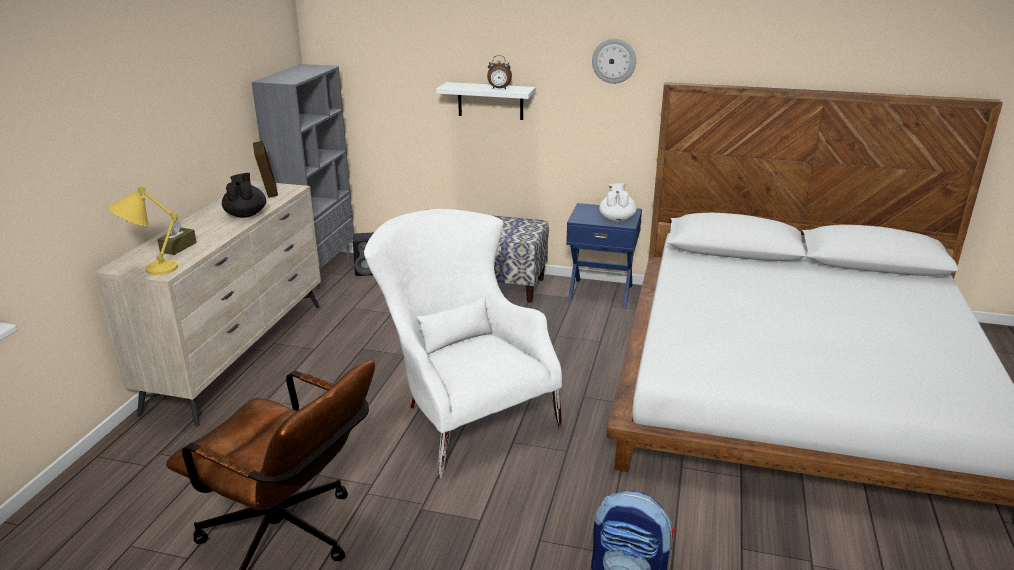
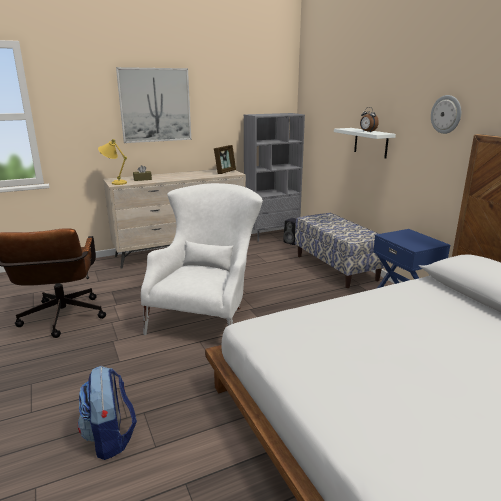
camera: 50 degrees right, 5 degrees down
black teapot [222,173,266,218] -> none
white teapot [599,183,637,222] -> none
none -> picture [116,67,191,143]

